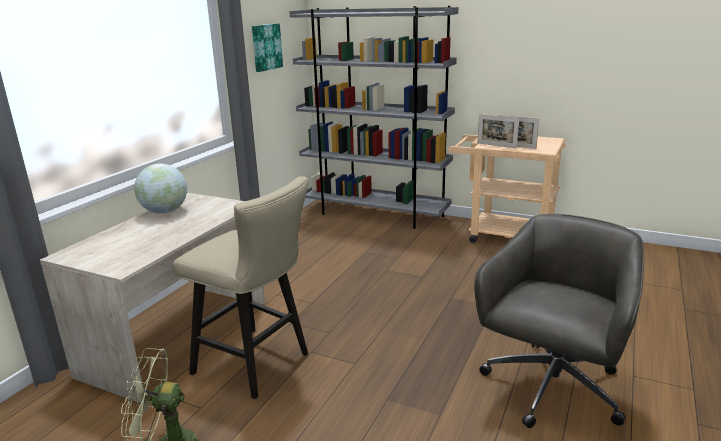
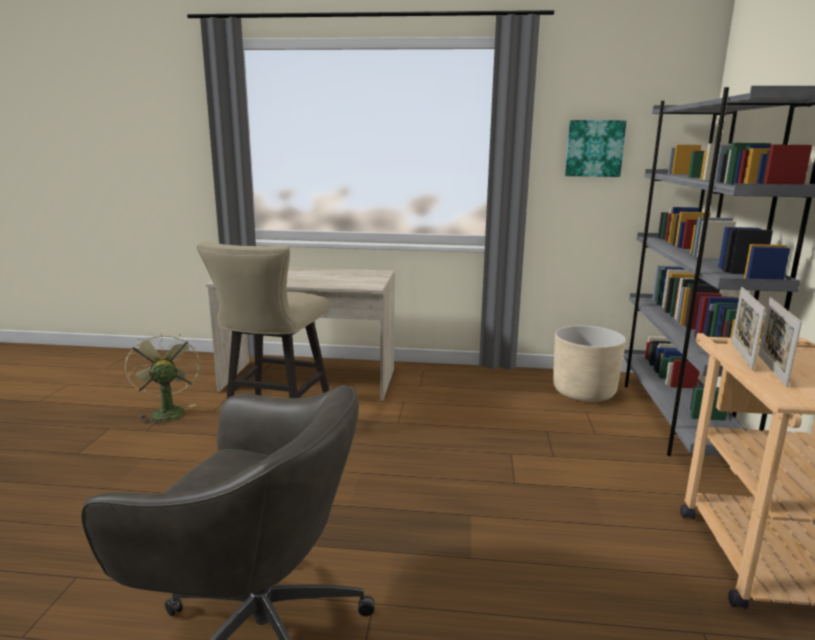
camera: 70 degrees right, 5 degrees down
globe [134,164,187,214] -> none
none -> beige planter [553,325,626,402]

